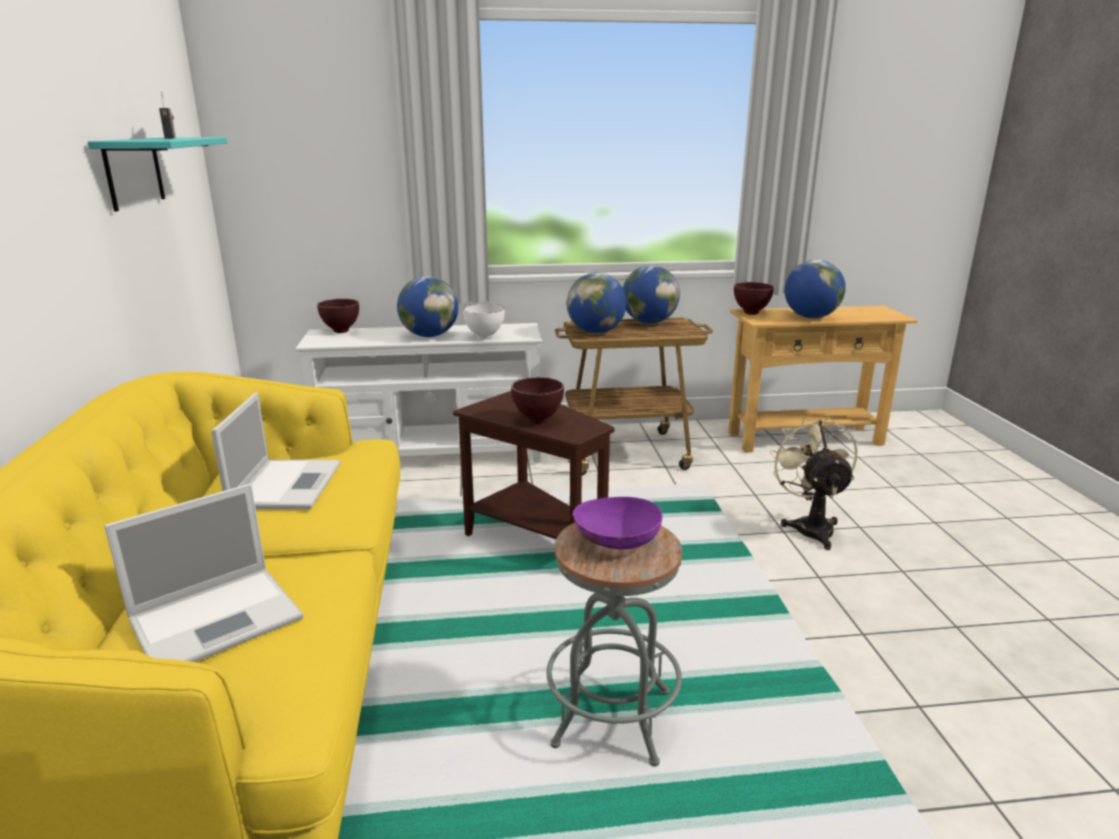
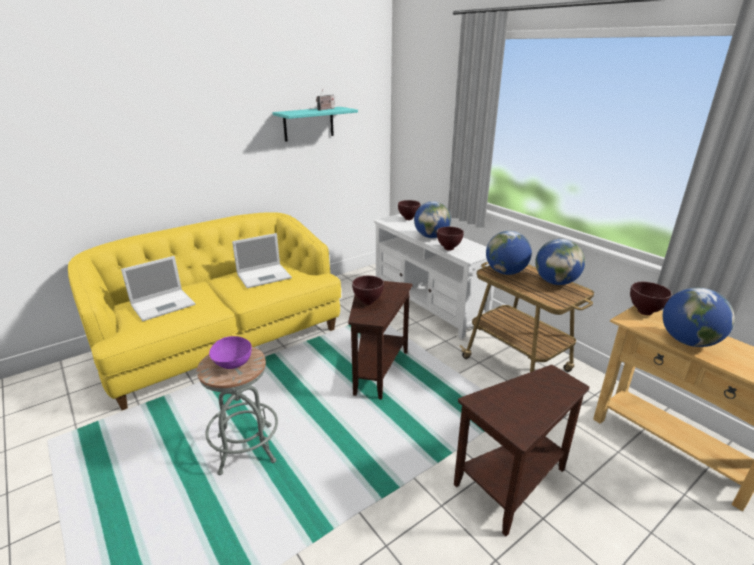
camera: 60 degrees right, 5 degrees up
laptop [104,484,303,662] -> laptop turned 60 degrees counterclockwise [121,256,195,321]
white bowl [463,304,505,340] -> brown bowl [437,227,464,251]
beige fan [770,416,858,550] -> brown side table [454,365,589,537]

